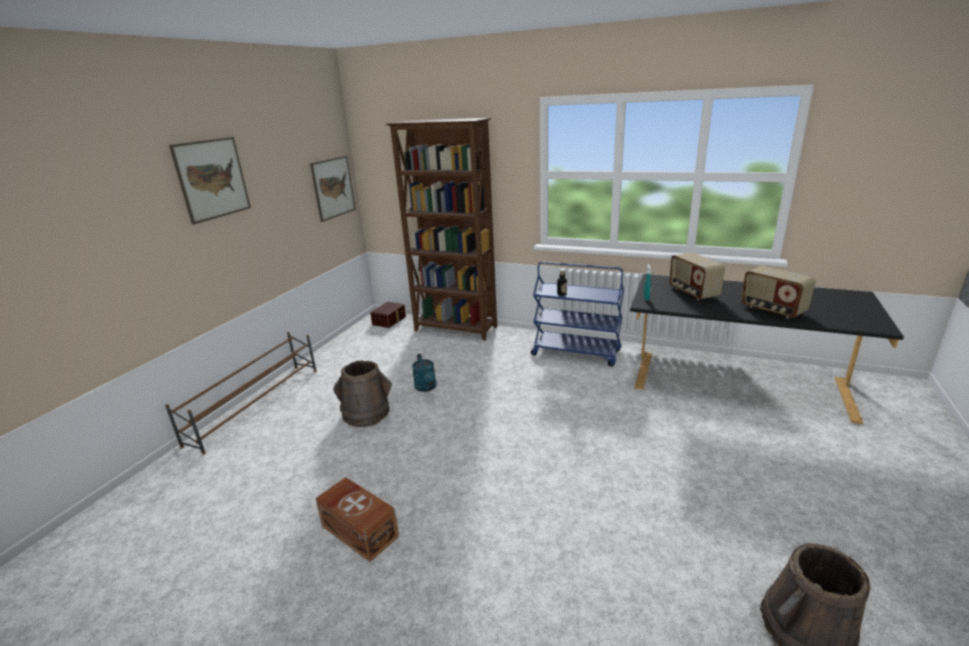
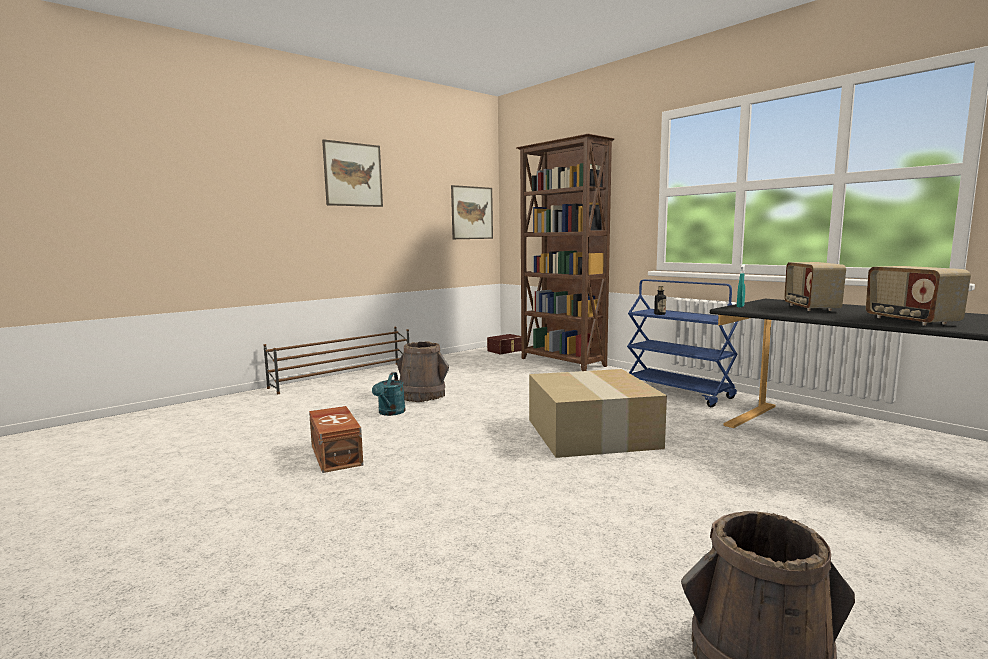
camera: 25 degrees right, 15 degrees down
turquoise watering can [412,354,437,392] -> turquoise watering can moved to [372,372,406,416]
none -> cardboard box [529,369,667,458]

